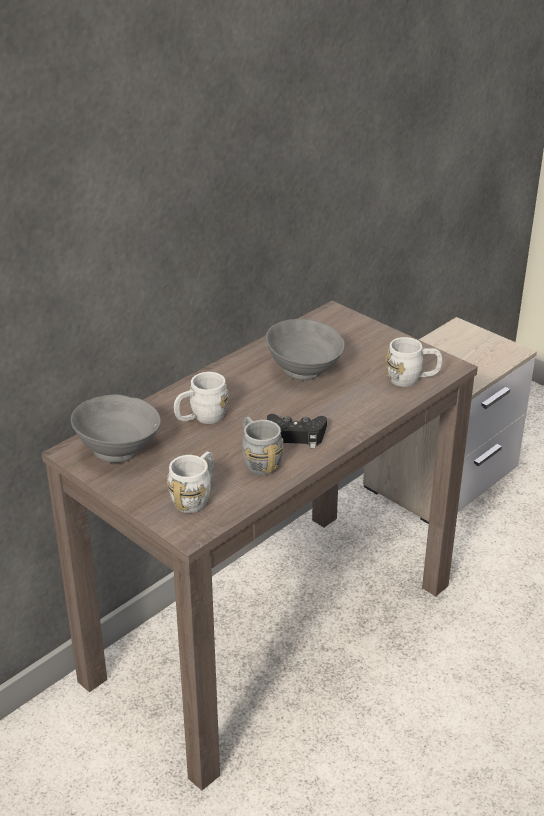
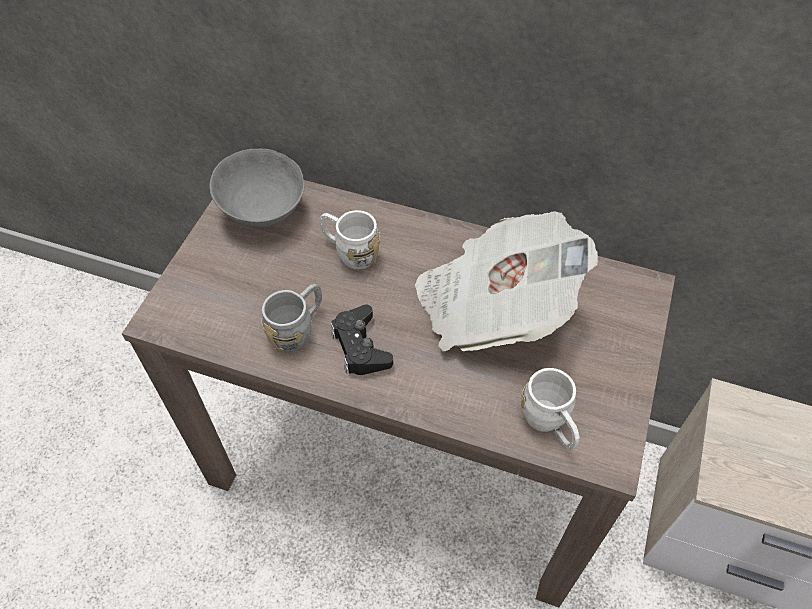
camera: 65 degrees right, 20 degrees up
white mug [167,452,214,513] -> none
grey bowl [266,319,345,380] -> newspaper [415,211,598,351]

